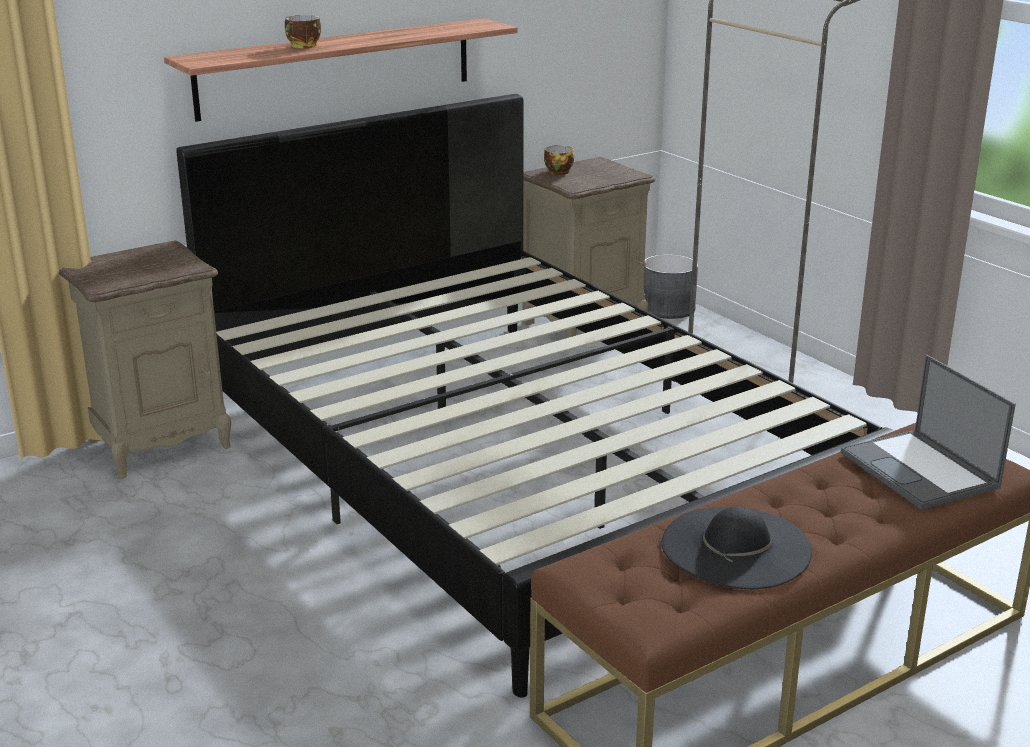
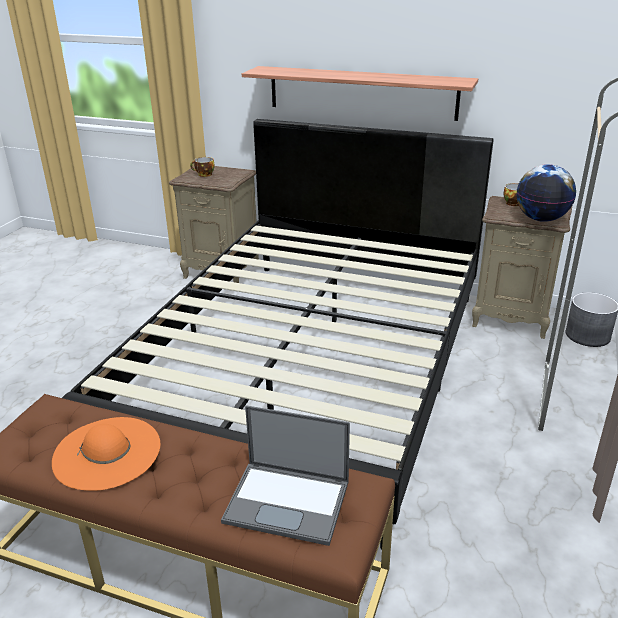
camera: 55 degrees right, 5 degrees up
cup [285,15,321,48] -> cup moved to [190,157,215,177]
black hat [662,507,812,589] -> orange hat [52,417,160,491]
laptop [841,355,1016,510] -> laptop turned 105 degrees counterclockwise [221,405,350,546]
none -> globe [516,164,576,222]

